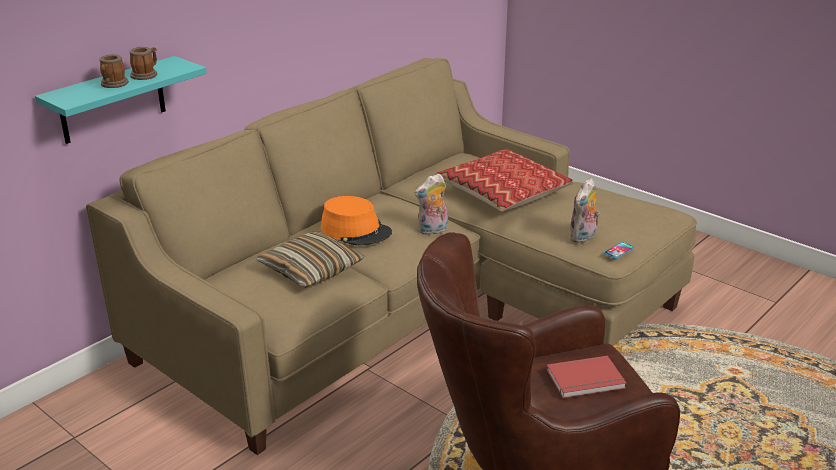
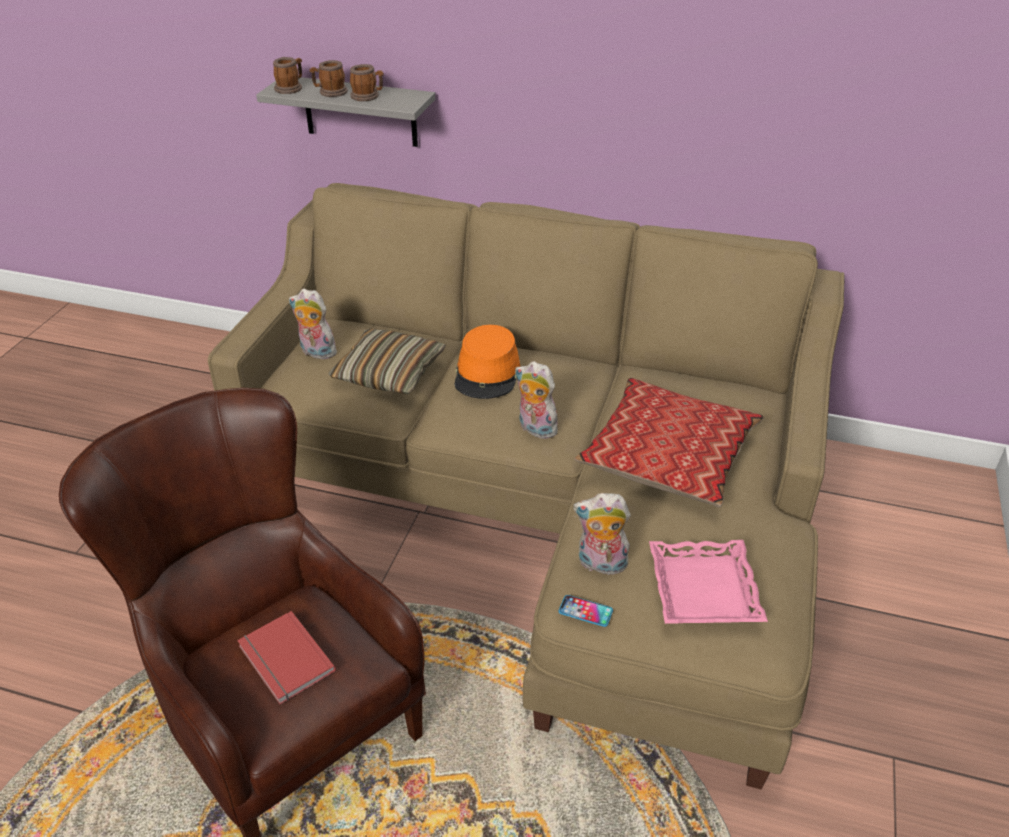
camera: 65 degrees right, 10 degrees up
turquoise shelf [35,56,207,144] -> grey shelf [256,77,435,147]
none -> mug [273,57,302,94]
none -> plush toy [289,289,337,361]
none -> pink tray [649,540,768,624]

